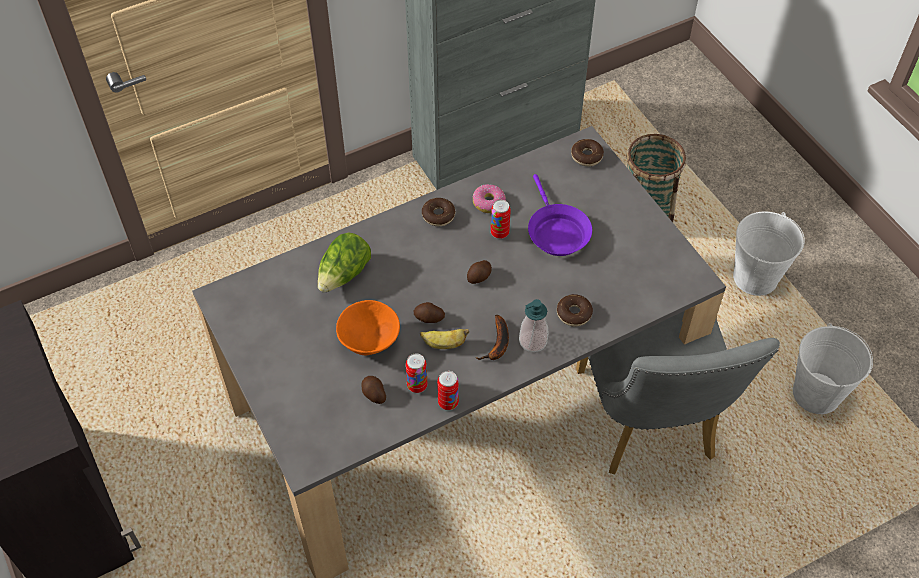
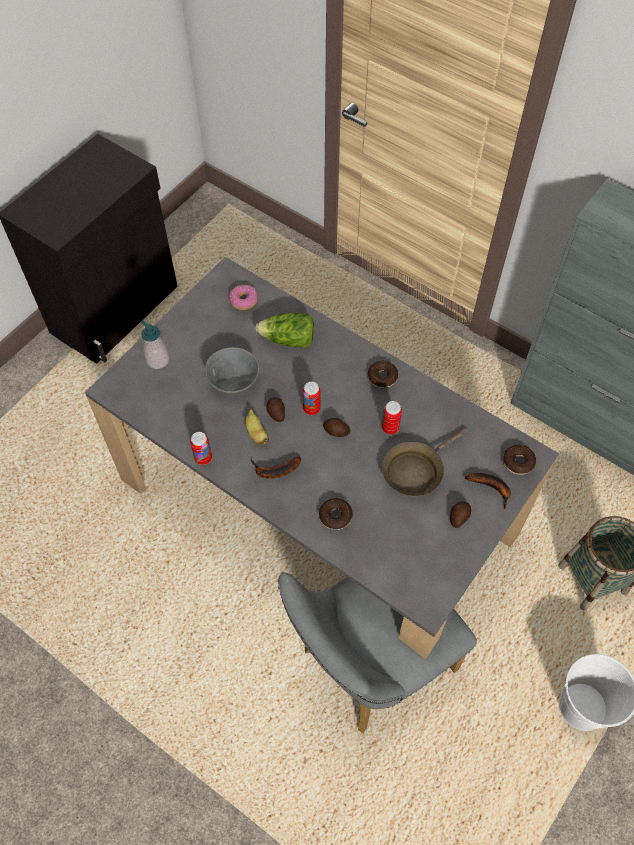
camera: 65 degrees right, 5 degrees up
orange bowl [336,300,400,355] -> grey bowl [205,347,259,394]
potato [361,376,386,404] -> potato moved to [450,501,471,528]
can [406,353,427,393] -> can moved to [303,382,320,415]
donut [472,184,506,213] -> donut moved to [229,285,258,310]
soap dispenser [519,299,548,352] -> soap dispenser moved to [141,320,170,369]
purple frying pan [528,174,592,256] -> brown frying pan [382,428,469,496]
white bucket [793,323,873,414] -> none
none -> banana [465,473,511,509]

